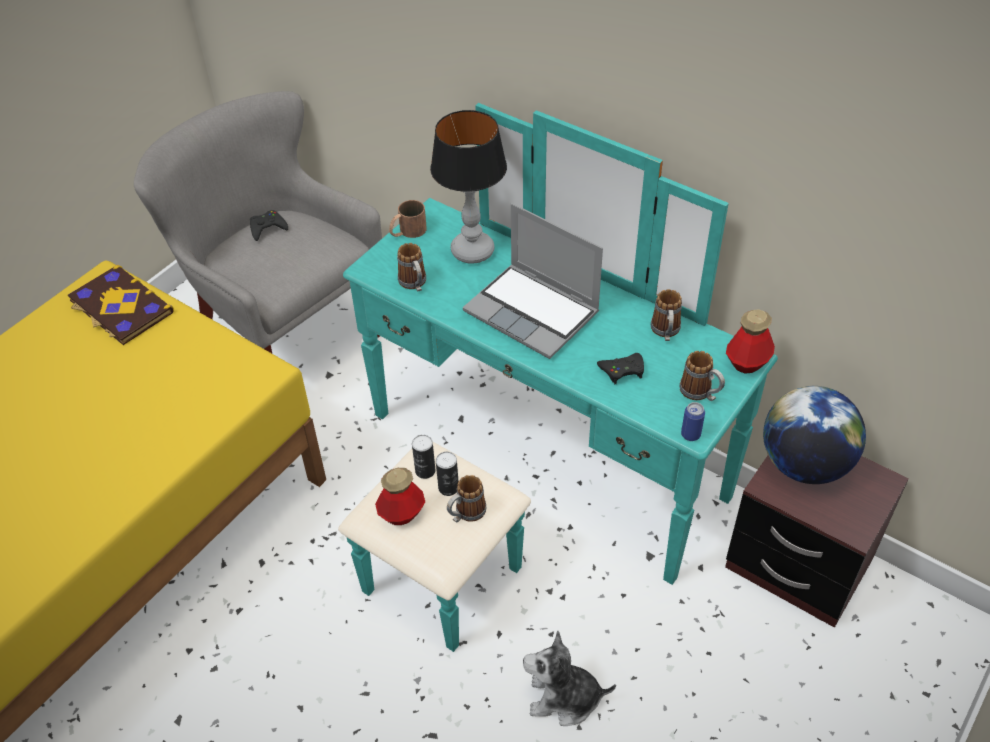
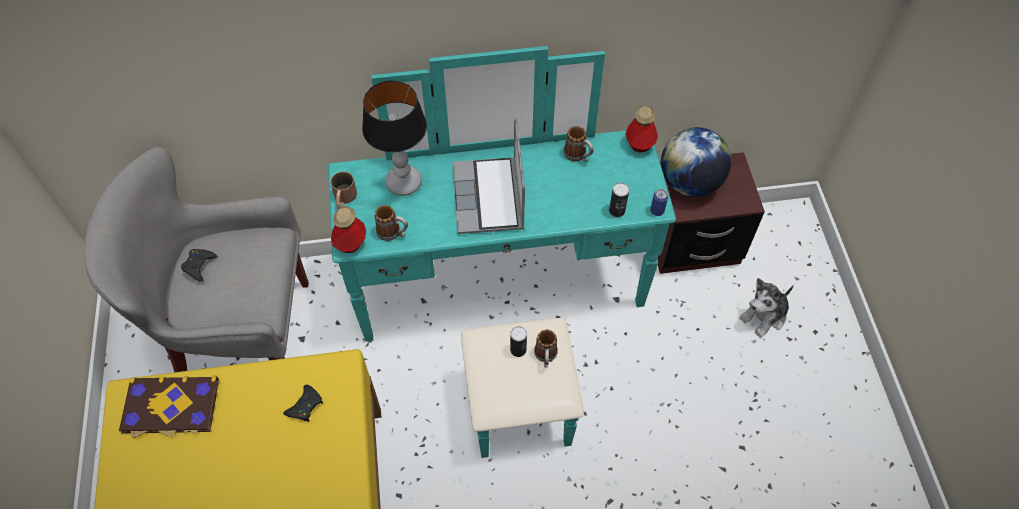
camera: 45 degrees left, 10 degrees up
bottle [375,468,425,525] -> bottle moved to [331,206,366,253]
can [412,435,435,479] -> can moved to [609,183,629,217]
laptop [463,203,603,359] -> laptop turned 90 degrees clockwise [453,116,525,234]
plush toy [523,631,616,726] -> plush toy moved to [739,278,794,338]
black game controller [597,353,644,384] -> black game controller moved to [283,385,323,422]
mug [680,351,725,401] -> none

